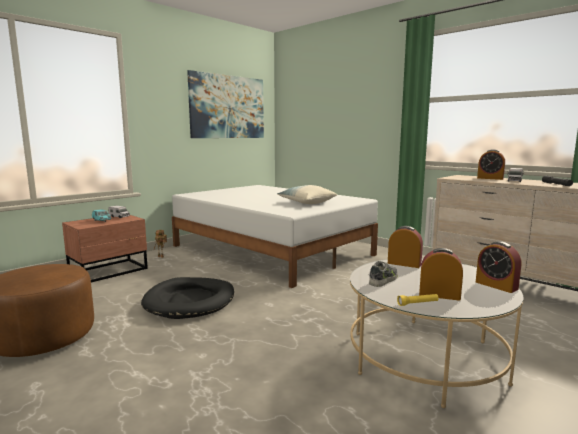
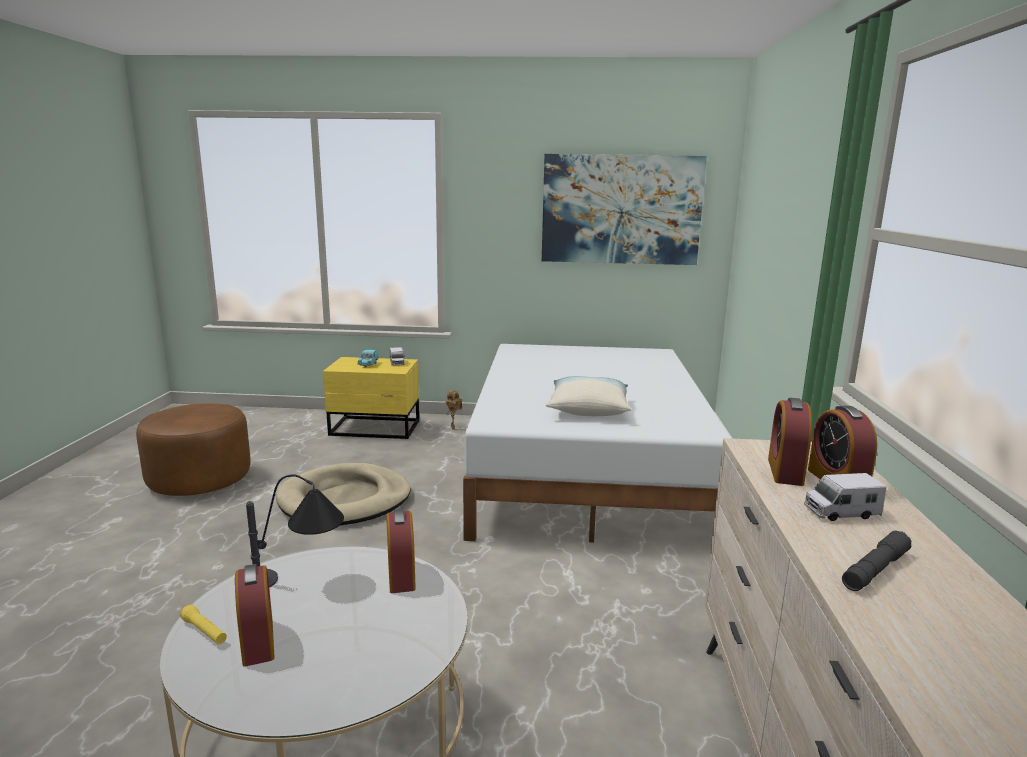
camera: 50 degrees right, 5 degrees up
brown nightstand [62,215,148,283] -> yellow nightstand [323,357,419,439]
black dog bed [141,277,234,319] -> beige dog bed [276,463,411,526]
shoe [369,261,398,287] -> table lamp [246,475,344,588]
alarm clock [476,241,521,293] -> alarm clock moved to [768,398,812,486]

